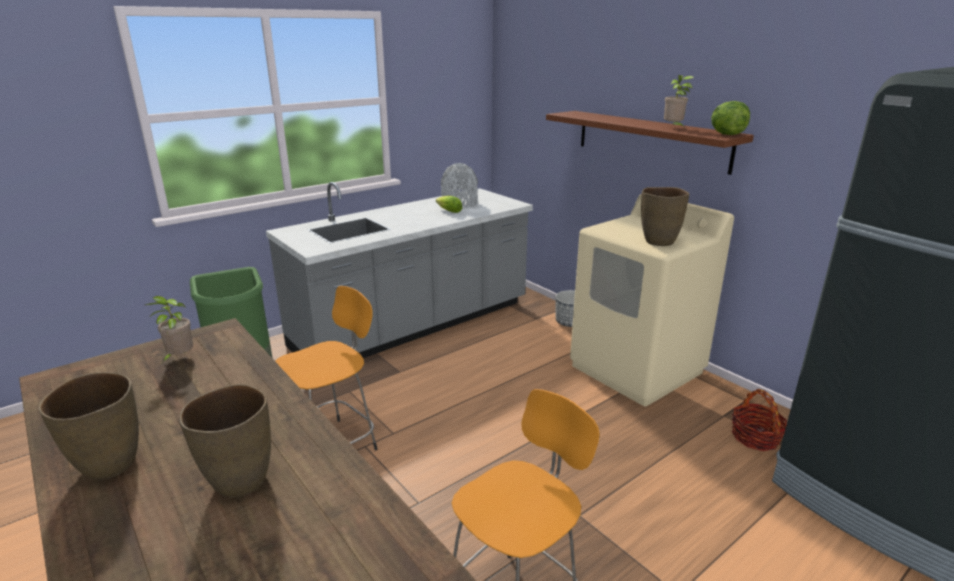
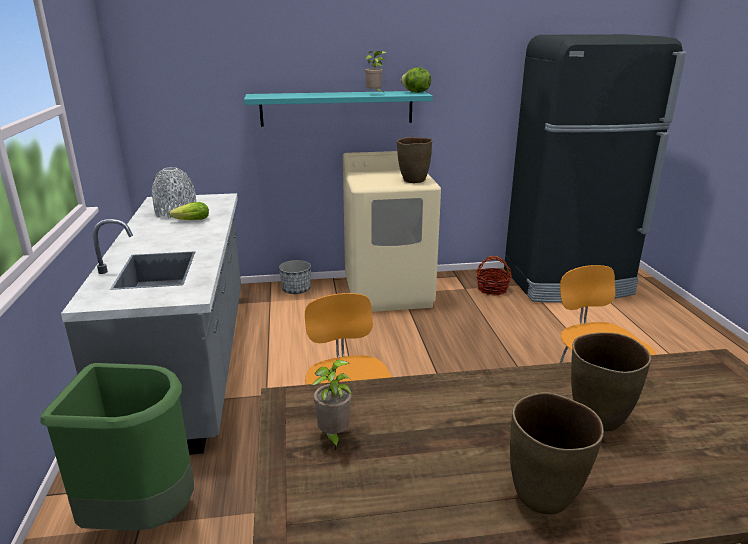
camera: 60 degrees left, 0 degrees up
brown shelf [546,111,754,175] -> turquoise shelf [244,91,433,127]

